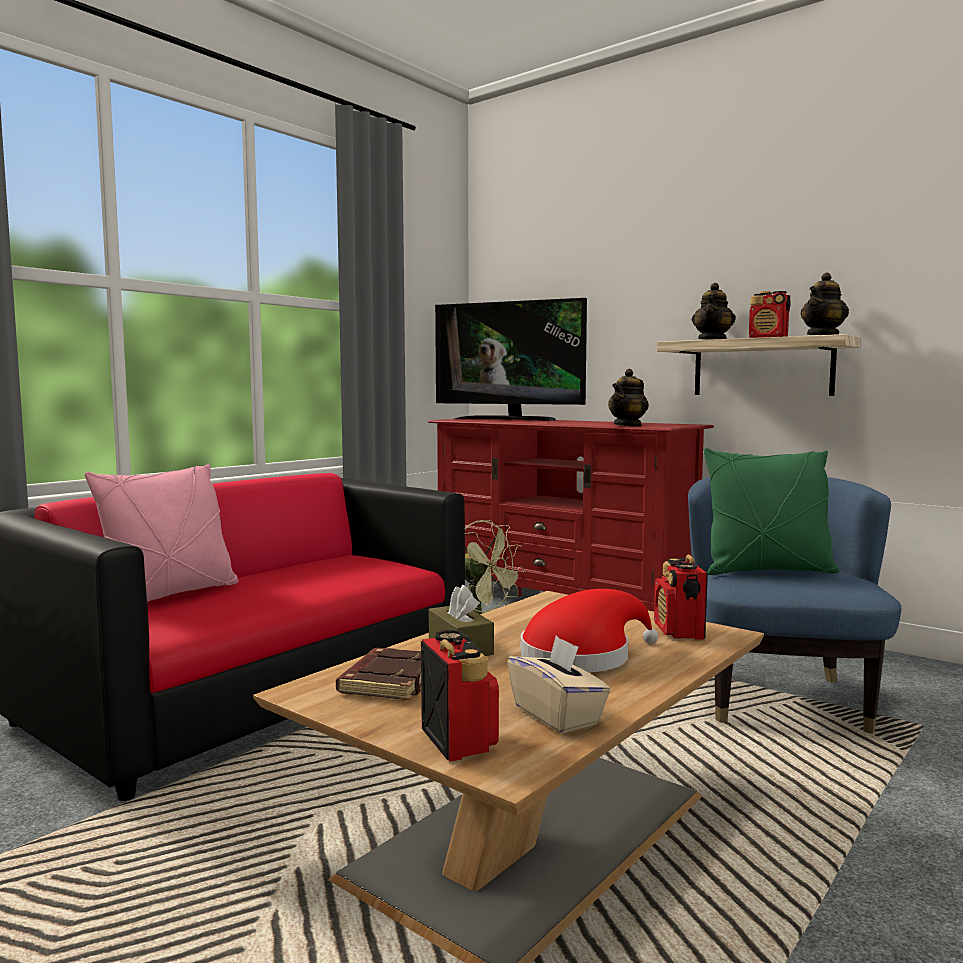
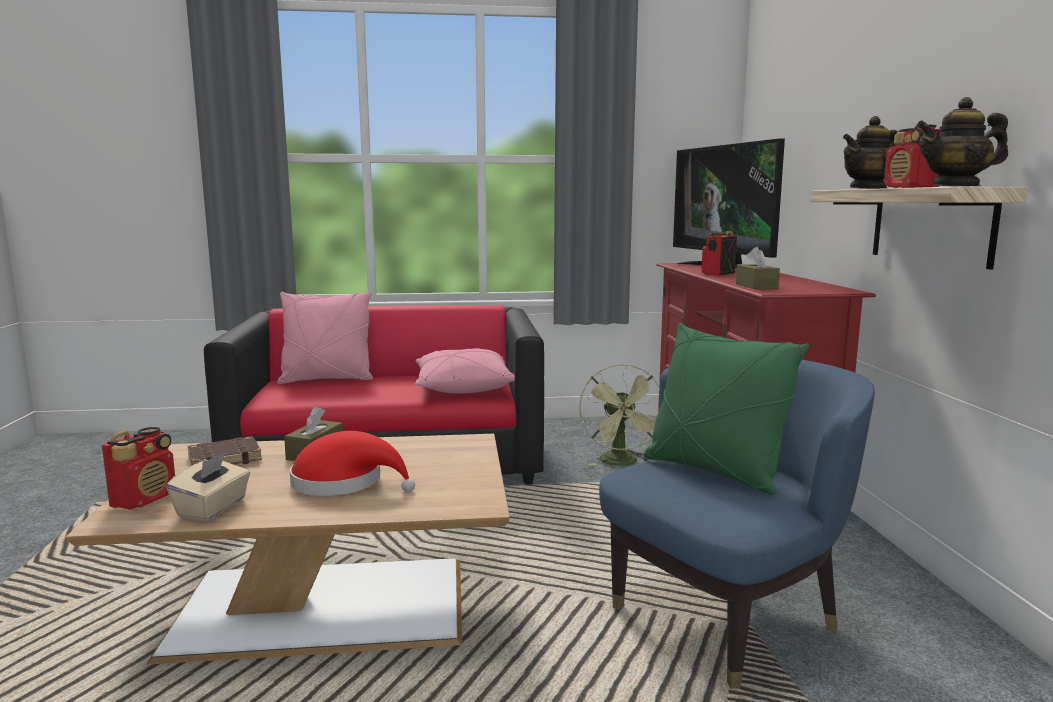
camera: 45 degrees right, 5 degrees up
teapot [608,369,649,426] -> brown tissue box [736,247,780,289]
radio [654,554,708,640] -> radio moved to [702,231,737,276]
none -> pink pillow [415,348,515,394]

